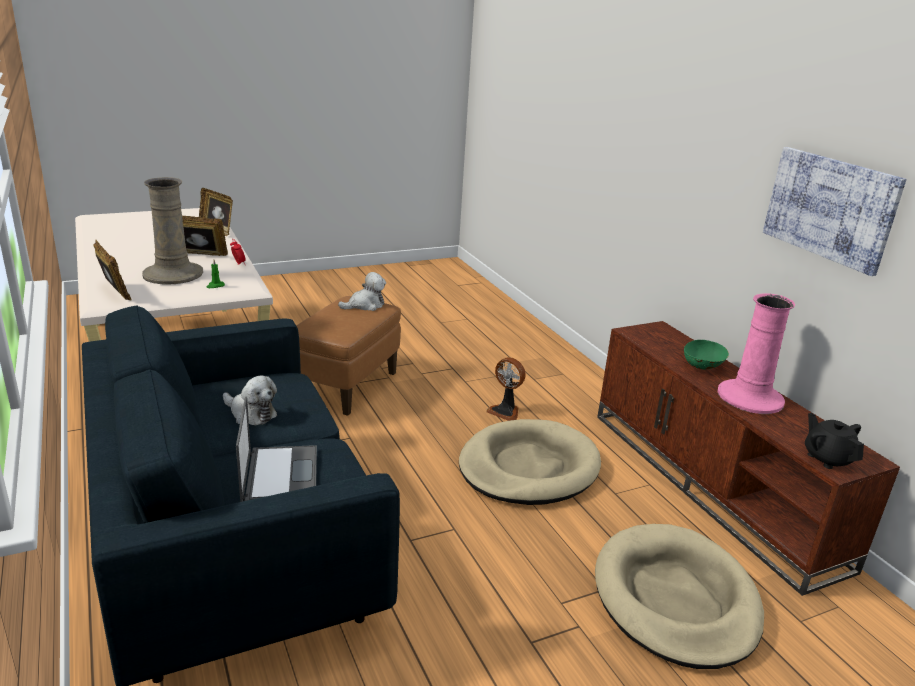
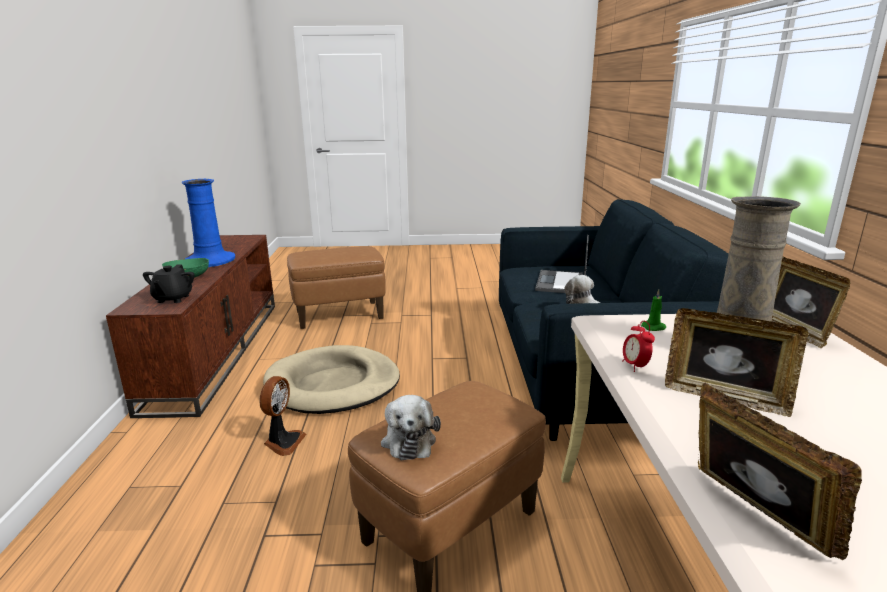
camera: 155 degrees left, 5 degrees down
plush toy [338,272,386,311] -> plush toy turned 90 degrees counterclockwise [381,395,441,460]
fan [486,357,526,421] -> fan turned 45 degrees clockwise [259,376,306,456]
beige dog bed [595,524,764,669] -> brown ottoman [287,246,386,329]
pink vase [717,293,795,414] -> blue vase [182,179,235,267]
picture [763,147,906,276] -> none
black teapot [805,413,864,469] -> black teapot moved to [143,264,195,303]

